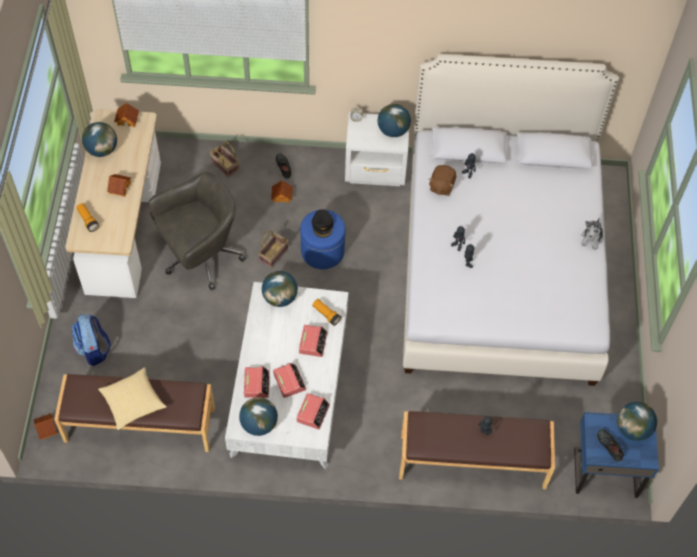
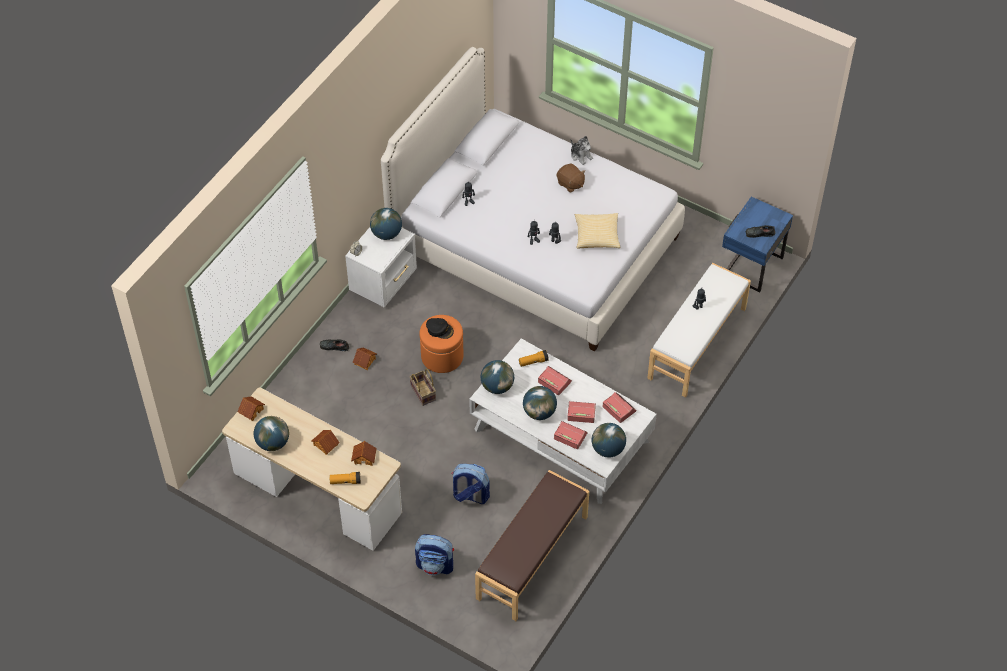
camera: 60 degrees left, 5 degrees down
toy house [34,414,58,440] -> toy house moved to [351,441,377,466]
pillow [98,367,167,430] -> pillow moved to [575,213,621,249]
grey office chair [149,171,246,290] -> none
basket [210,141,239,178] -> none
blue ottoman [300,210,346,269] -> orange ottoman [420,315,464,373]
brown bench [399,411,555,489] -> white bench [647,263,751,398]
brown plush toy [429,165,456,196] -> brown plush toy moved to [556,163,585,193]
globe [617,402,657,441] -> globe moved to [523,386,557,420]
none -> backpack [452,464,490,504]

